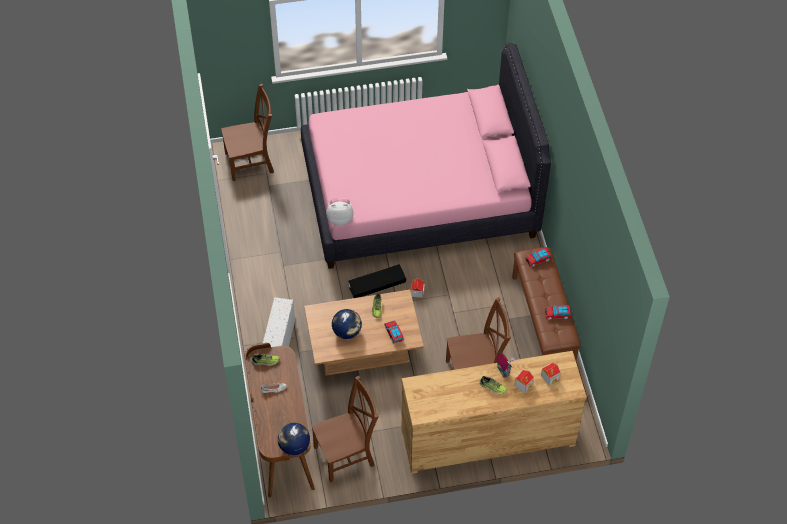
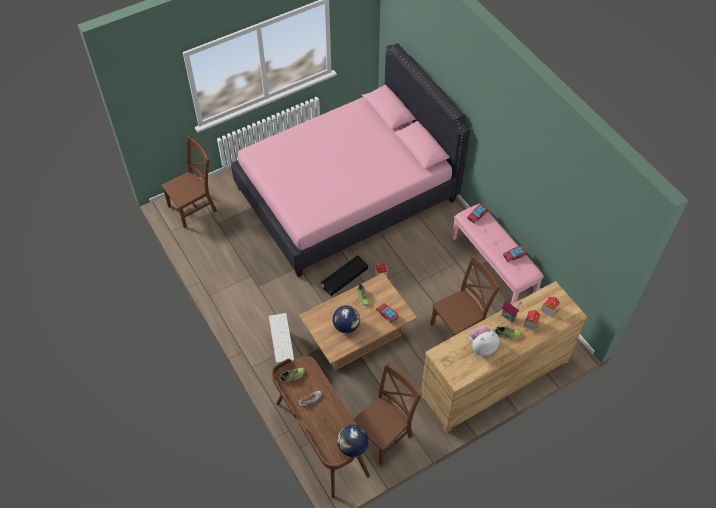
camera: 20 degrees left, 0 degrees up
plush toy [326,198,354,225] -> plush toy moved to [469,326,500,356]
brown bench [512,247,581,360] -> pink bench [452,204,544,305]

